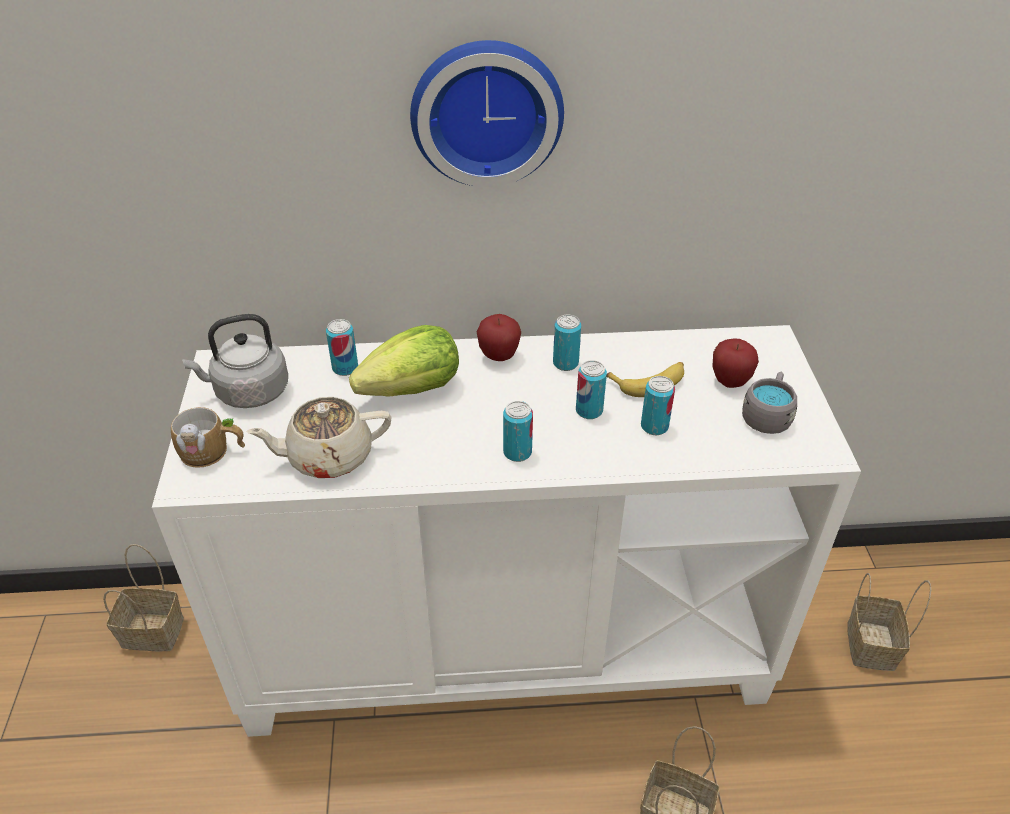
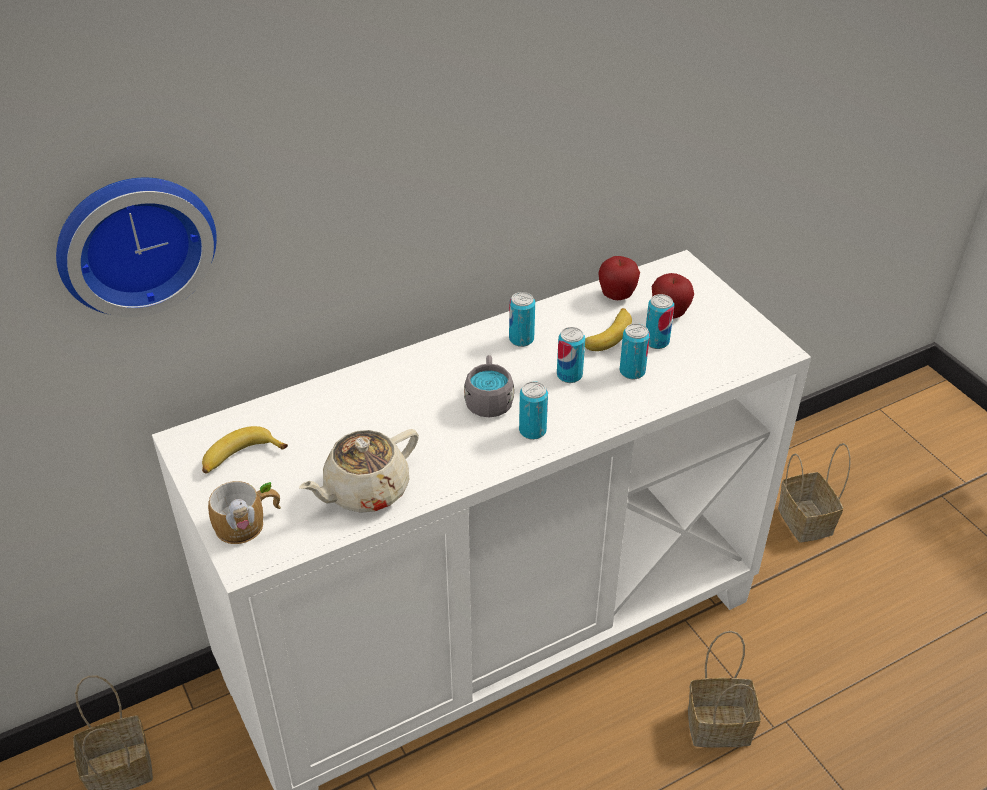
camera: 25 degrees left, 0 degrees up
grey kettle [182,314,288,408] -> banana [202,426,288,473]
can [326,319,358,376] -> can moved to [646,294,674,349]
lettuce [349,325,459,397] -> none
wall clock [410,40,564,187] -> wall clock moved to [56,178,217,318]
apple [477,314,521,361] -> apple moved to [598,256,640,300]
grey mug [742,372,797,434] -> grey mug moved to [464,355,514,417]

